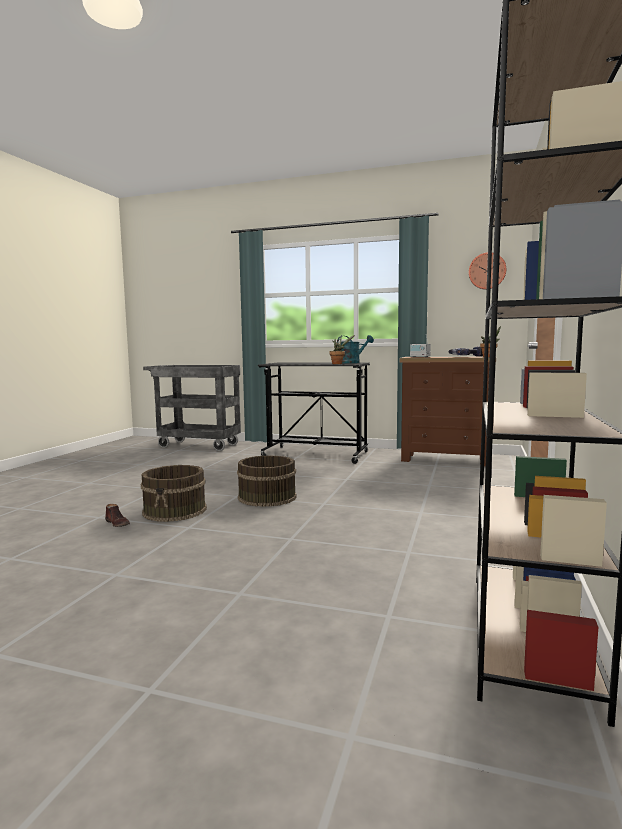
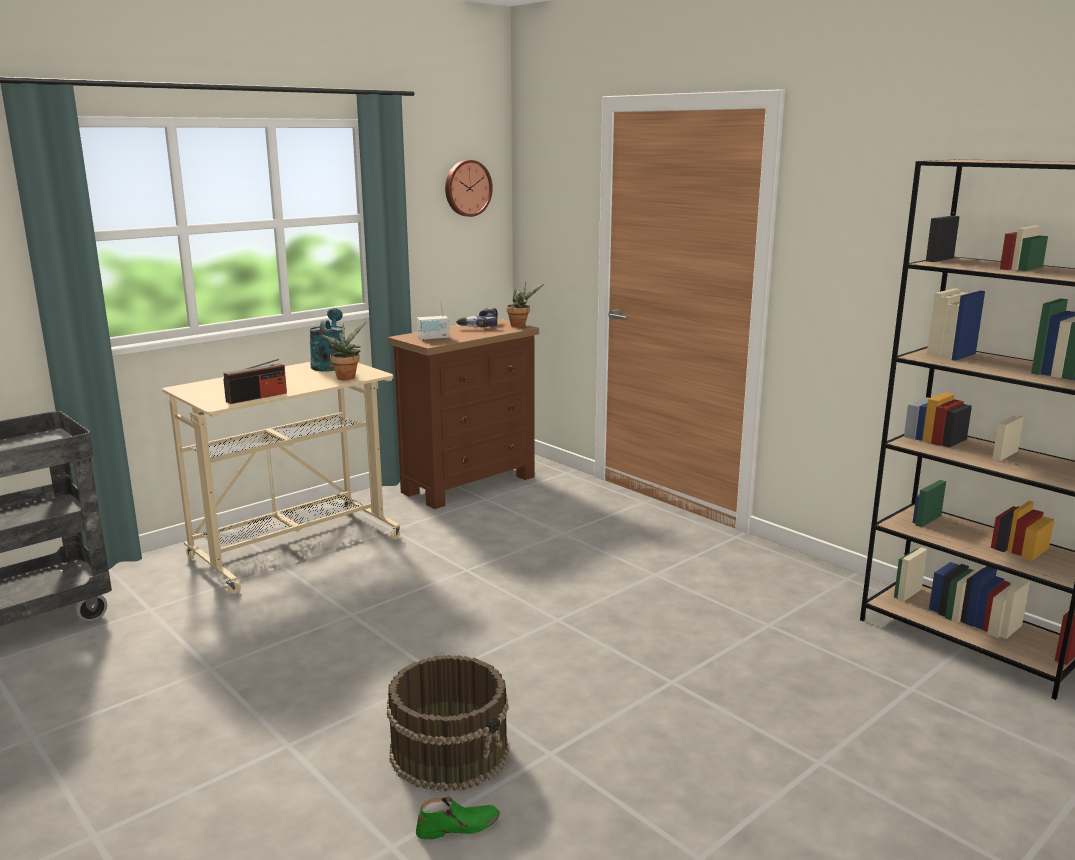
camera: 60 degrees left, 10 degrees up
brown shoe [105,504,130,527] -> green shoe [416,797,500,839]
brown bucket [237,455,297,507] -> none
black desk [258,363,370,464] -> beige desk [162,362,400,594]
none -> radio [223,359,287,404]

